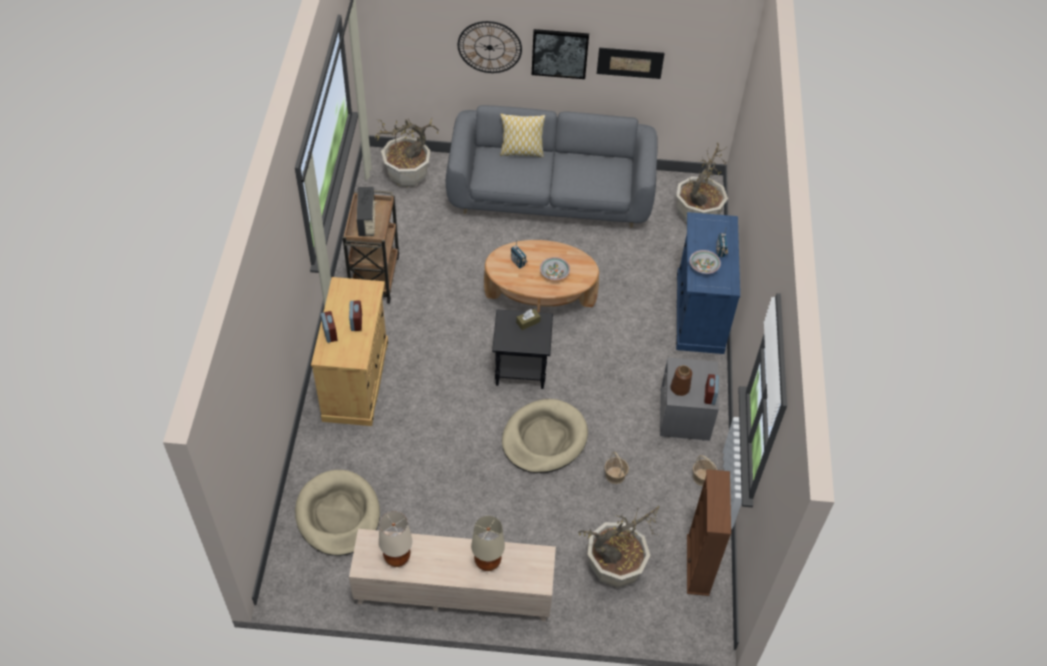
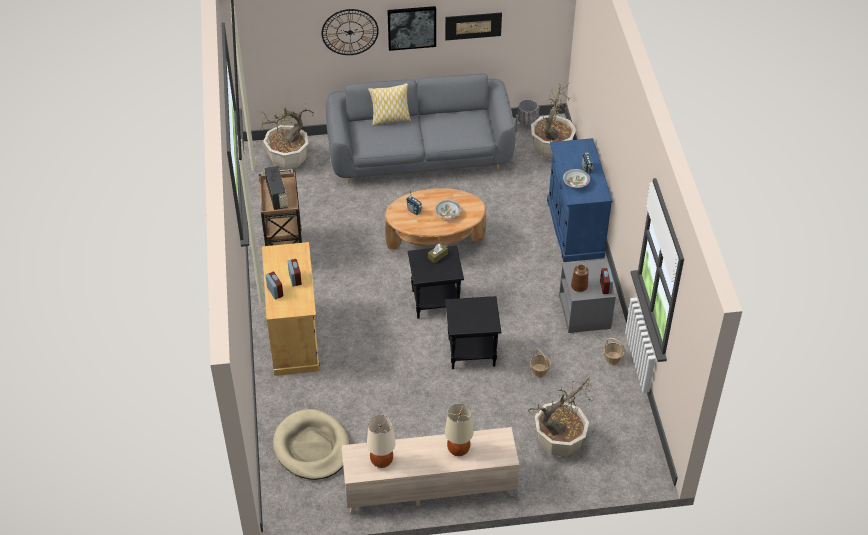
camera: 10 degrees left, 5 degrees down
beige dog bed [502,399,588,473] -> black side table [445,296,501,369]
brown bookcase [687,469,731,596] -> none
none -> grey planter [515,99,539,132]

